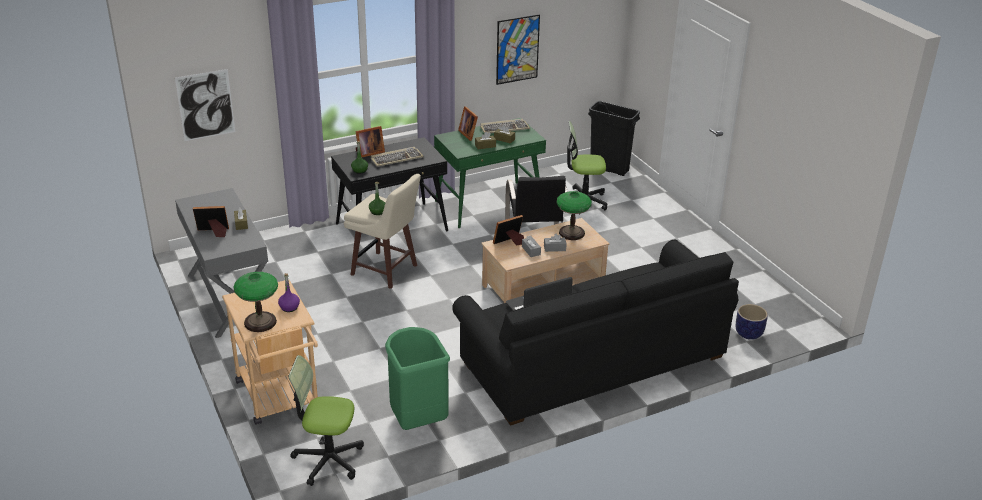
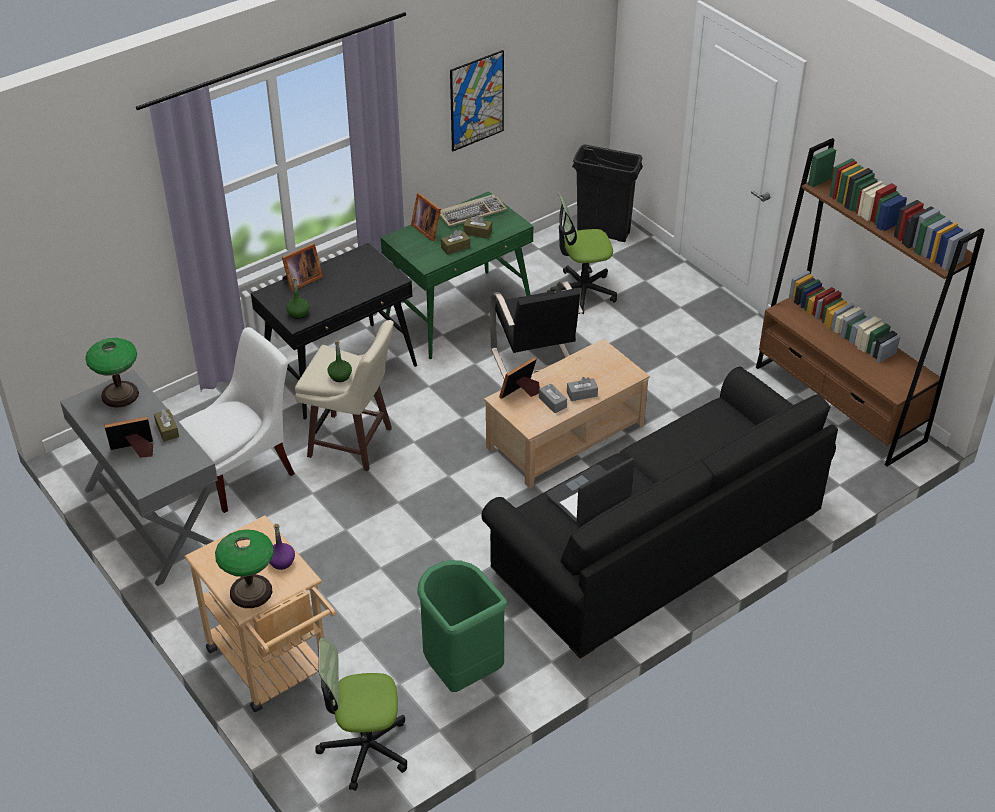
camera: 10 degrees left, 10 degrees up
picture [175,69,235,141] -> none
keyboard [371,147,424,167] -> none
table lamp [556,191,592,240] -> table lamp moved to [85,338,139,408]
planter [736,304,768,340] -> none
none -> white chair [179,327,295,513]
none -> brown bookcase [756,138,985,467]

